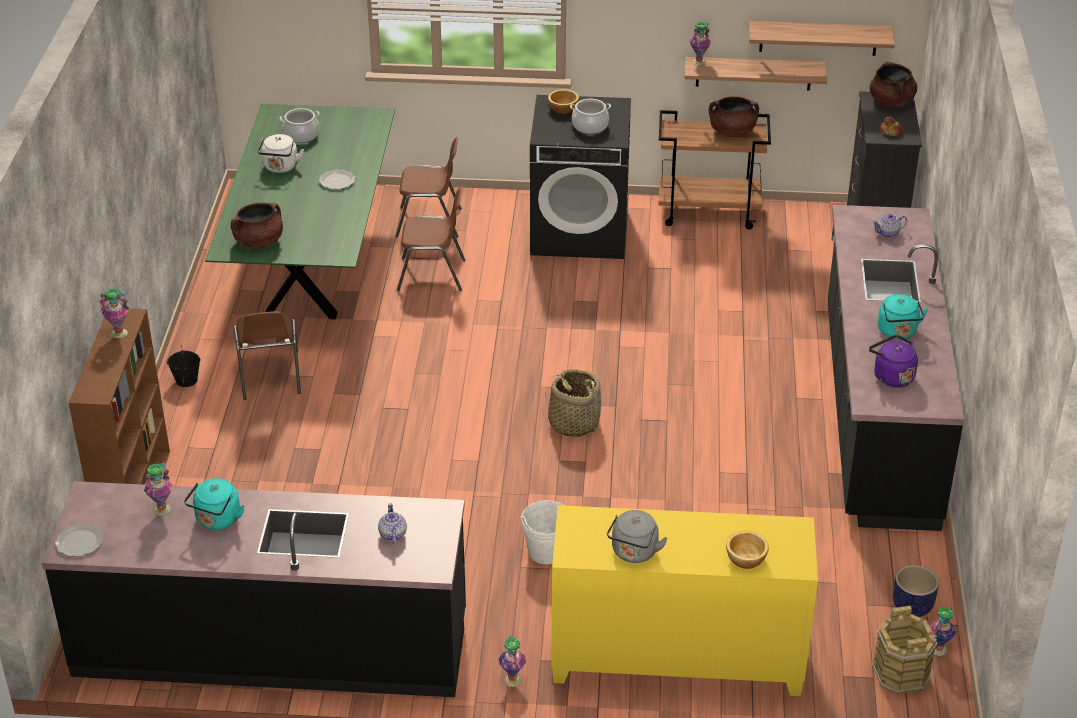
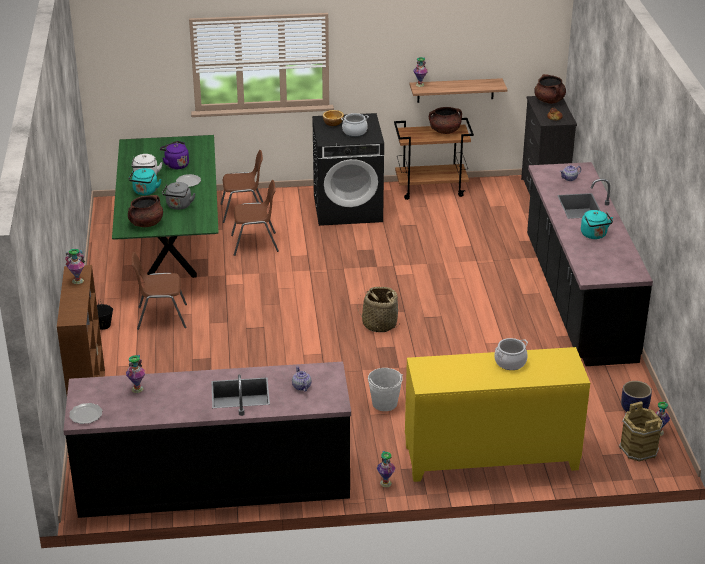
camera: 10 degrees left, 5 degrees down
turquoise kettle [184,478,244,530] -> turquoise kettle moved to [128,168,162,195]
brown chair [233,311,301,400] -> brown chair turned 105 degrees clockwise [132,252,187,330]
cooking pot [280,108,320,143] -> cooking pot moved to [494,338,528,370]
grey kettle [607,510,667,563] -> grey kettle moved to [162,182,196,210]
bowl [726,531,769,569] -> none
shelf [749,21,895,56] -> none
purple kettle [869,335,918,388] -> purple kettle moved to [160,141,189,170]

